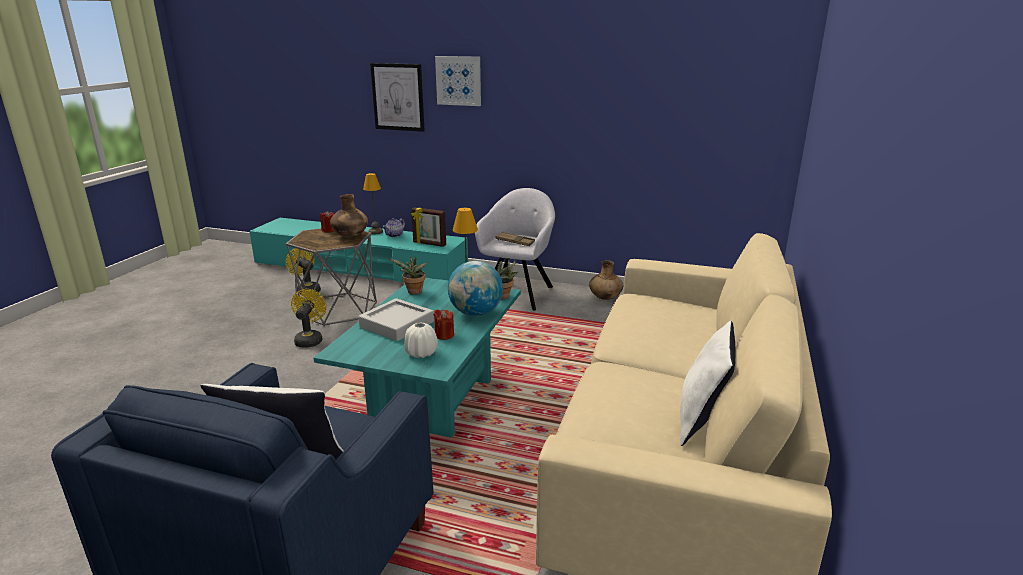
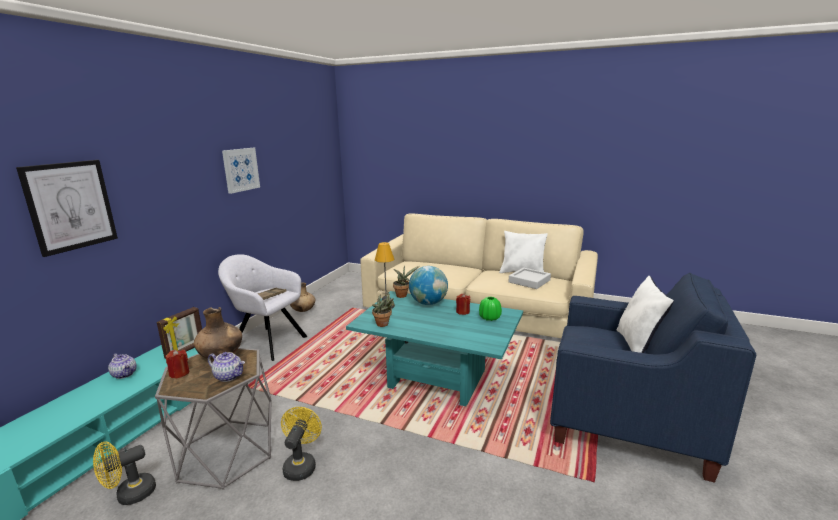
camera: 85 degrees left, 5 degrees down
yellow fan [291,289,327,348] -> yellow fan turned 90 degrees clockwise [281,407,322,481]
grey tray [358,298,434,341] -> grey tray moved to [509,268,551,289]
table lamp [363,173,383,234] -> none
white vase [404,322,438,358] -> green vase [479,297,502,321]
picture [435,56,481,106] -> picture moved to [222,148,260,194]
none -> teapot [208,352,245,382]

